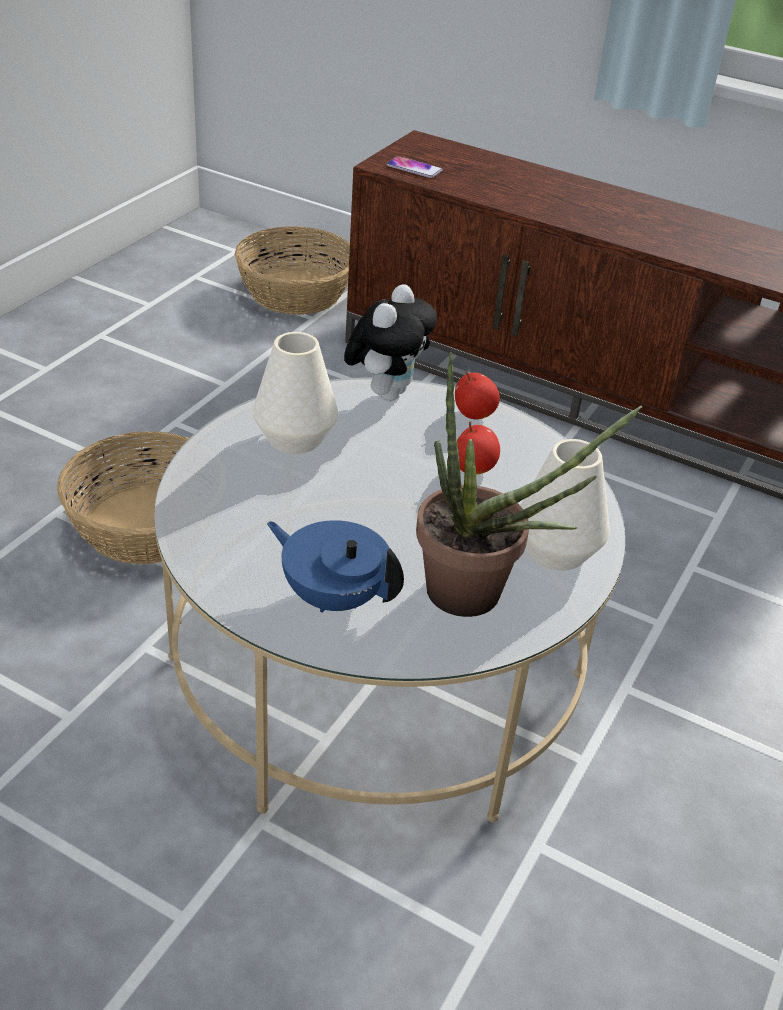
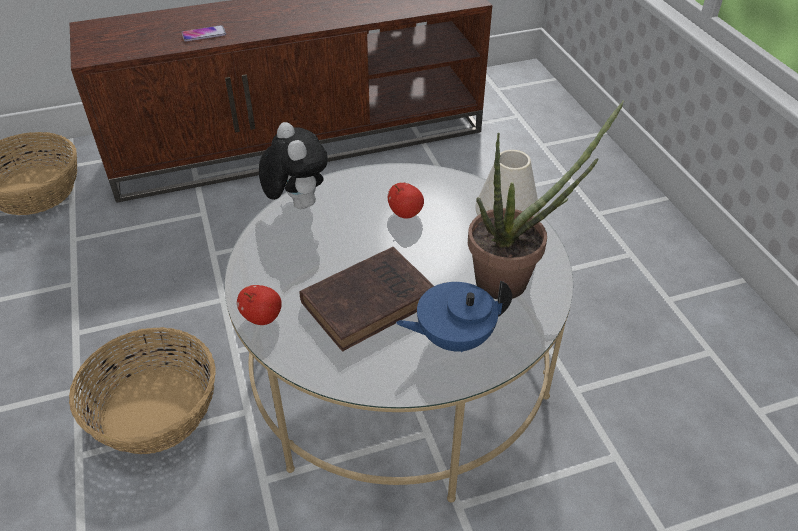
camera: 45 degrees left, 5 degrees up
white vase [253,332,338,454] -> none
phone [386,156,443,178] -> phone moved to [182,25,226,41]
apple [455,371,500,419] -> apple moved to [237,285,282,325]
none -> brown book [299,247,434,351]

